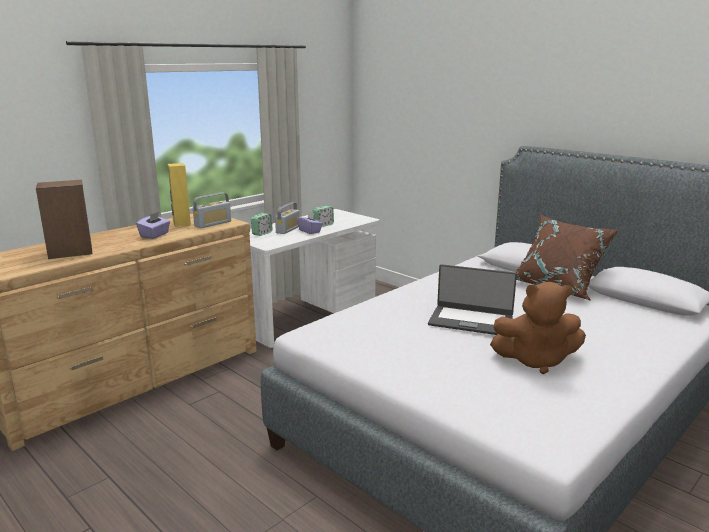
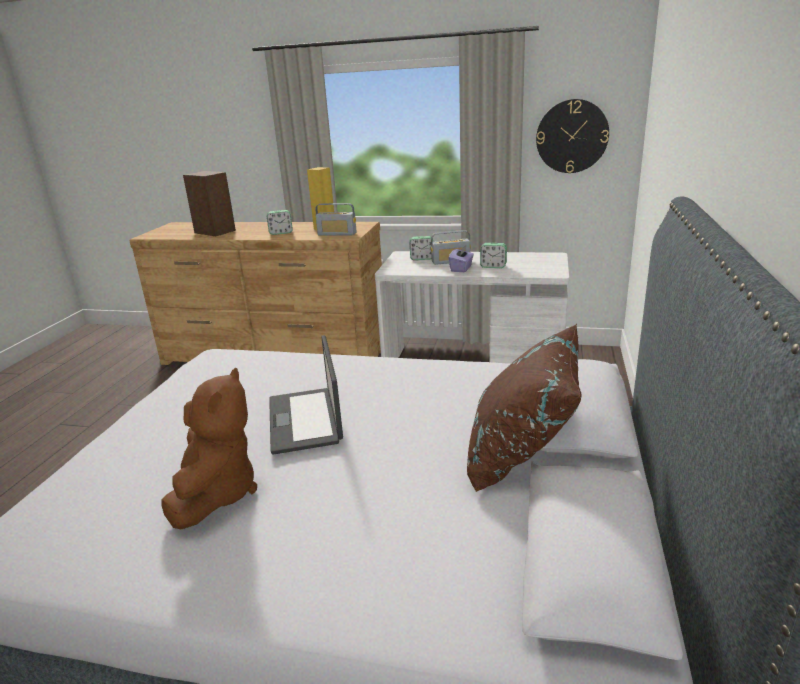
camera: 60 degrees right, 5 degrees up
purple tissue box [136,212,170,239] -> alarm clock [267,210,293,235]
brown plush toy [490,282,586,374] -> brown plush toy turned 150 degrees counterclockwise [161,368,257,529]
none -> wall clock [536,99,609,173]

